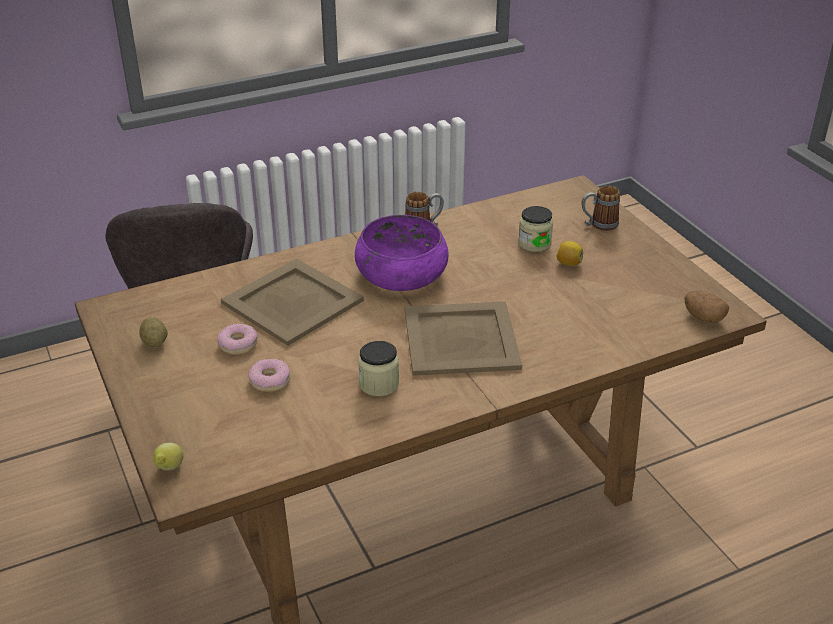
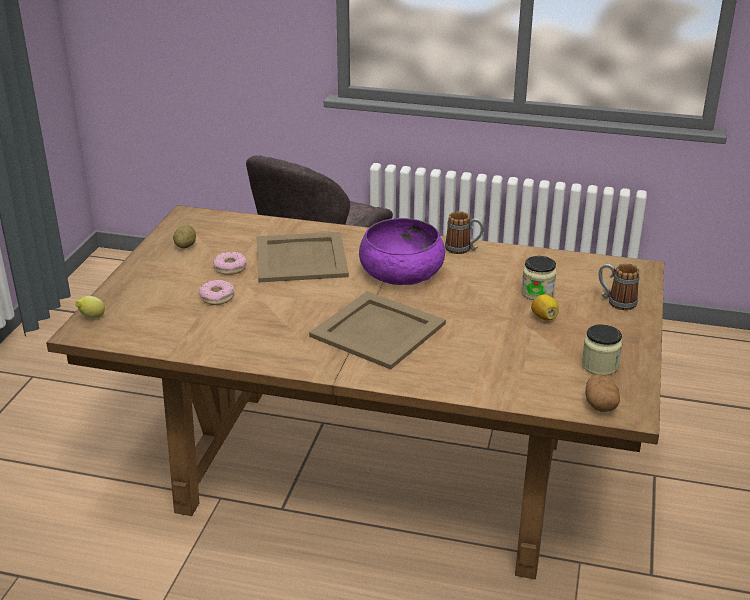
camera: 40 degrees right, 5 degrees down
jar [358,341,399,396] -> jar moved to [581,324,622,376]

